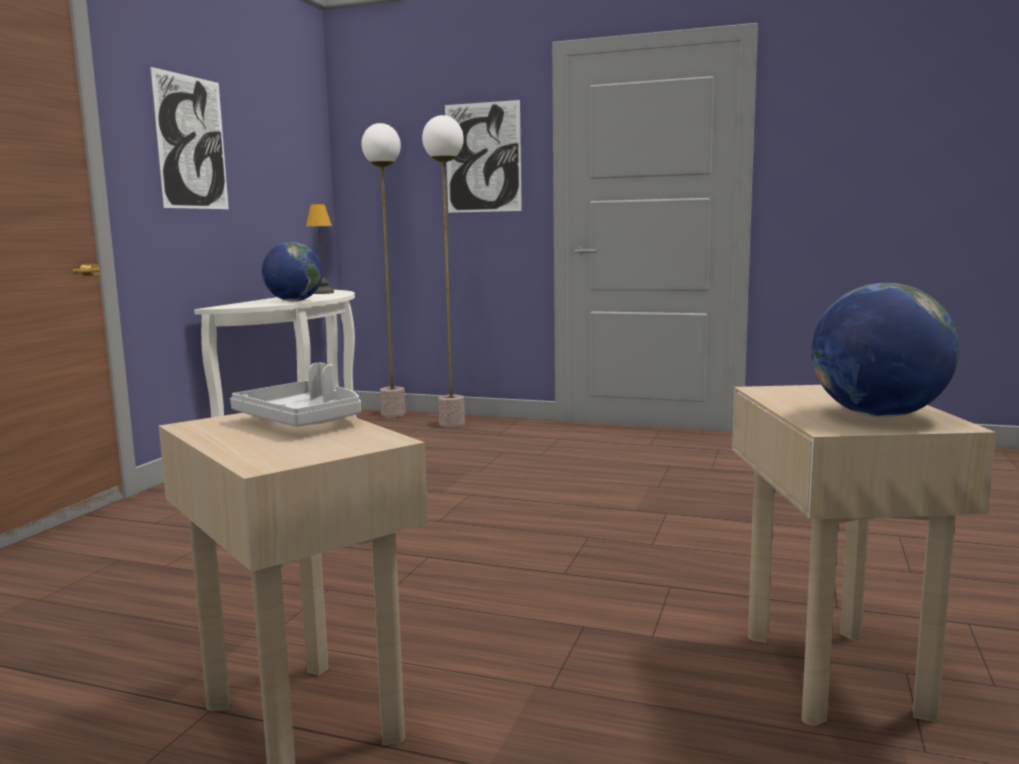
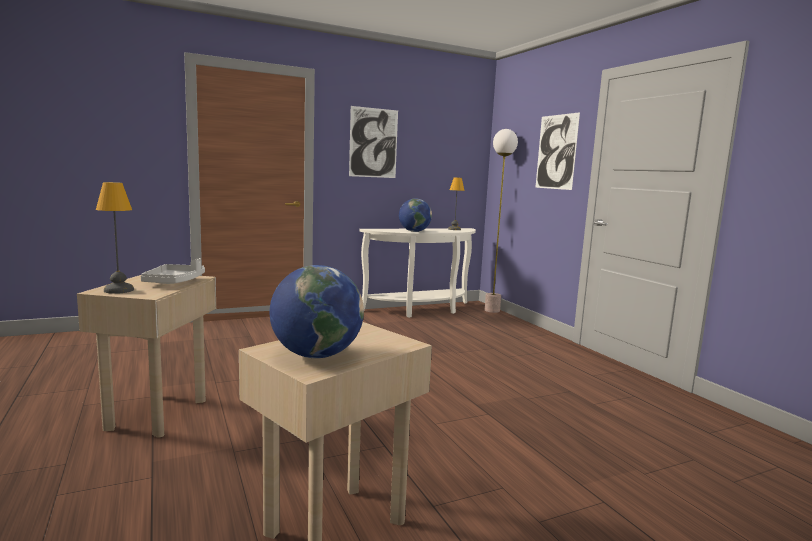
camera: 45 degrees right, 0 degrees up
floor lamp [422,115,465,427] -> none
none -> table lamp [96,182,134,294]

